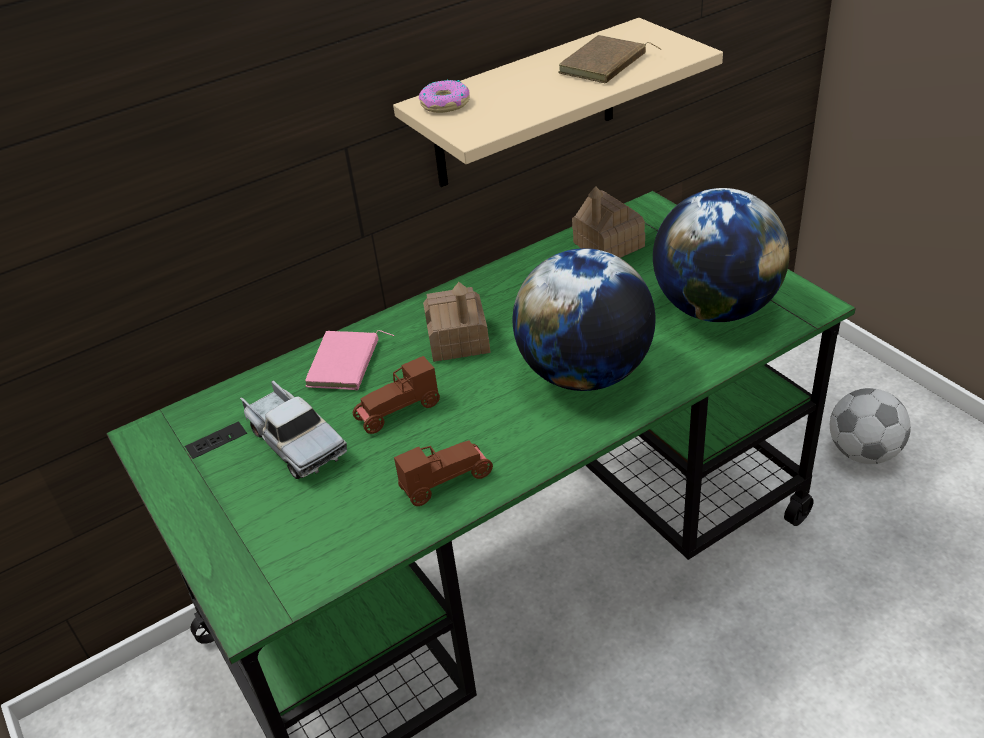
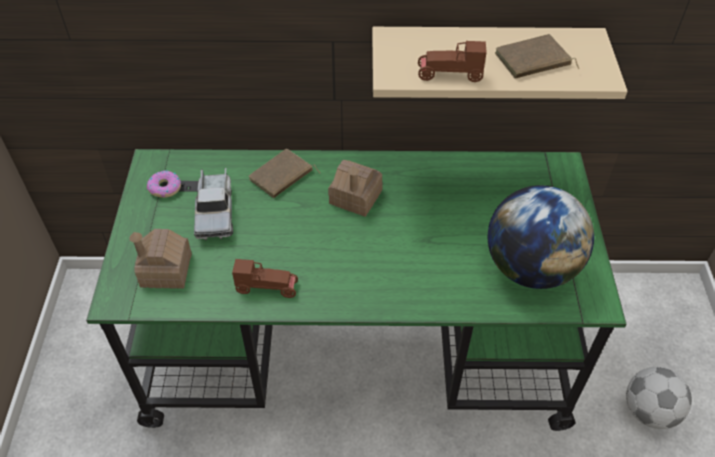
camera: 30 degrees right, 10 degrees up
pink book [305,330,394,390] -> brown book [248,149,320,198]
brown toy car [353,356,440,434] -> brown toy car moved to [418,41,487,82]
donut [419,80,470,113] -> donut moved to [147,170,181,198]
globe [513,248,656,391] -> none
toy house [572,186,645,258] -> toy house moved to [129,229,192,289]

